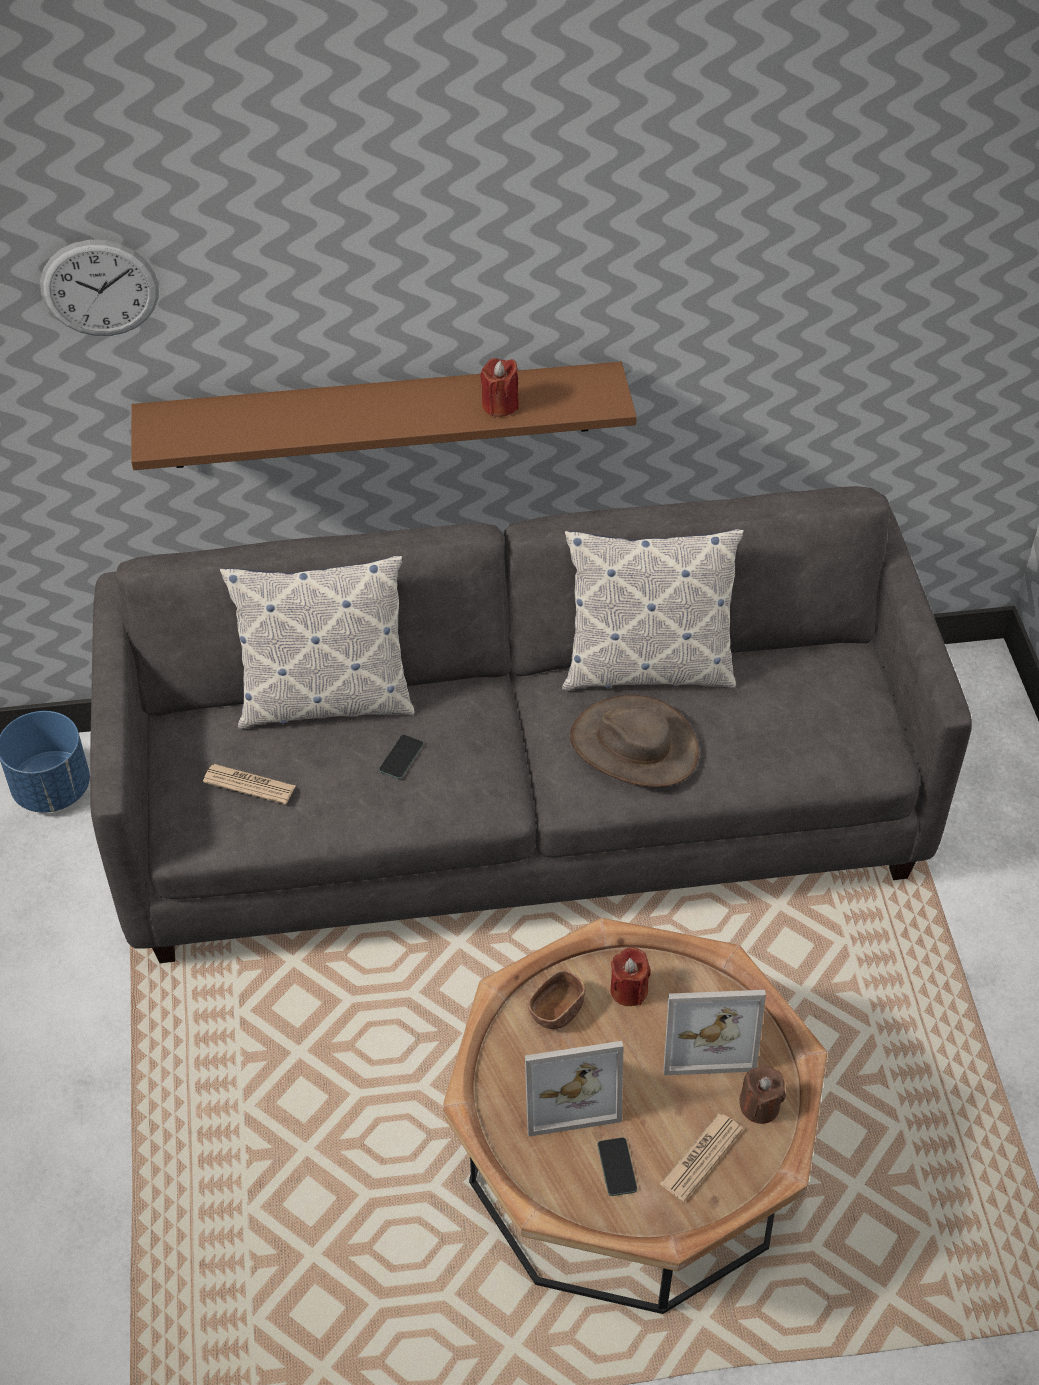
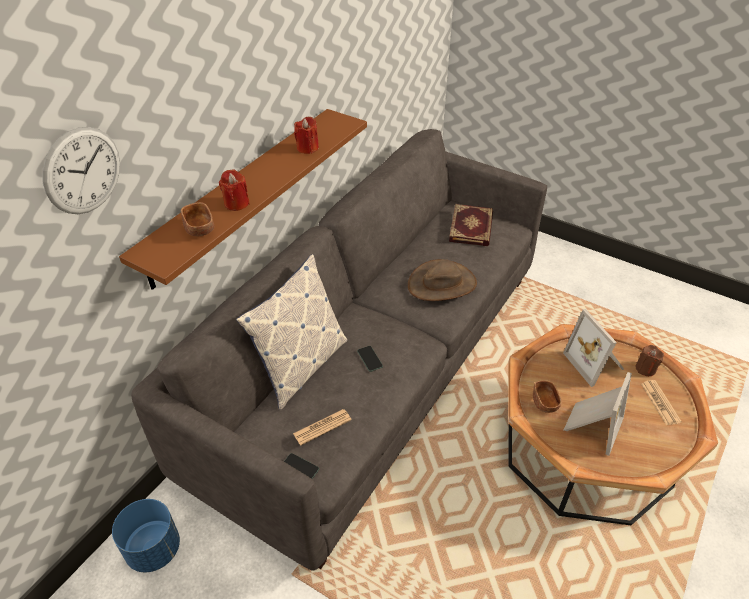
camera: 50 degrees left, 5 degrees down
pillow [562,529,744,691] -> none
phone [597,1137,637,1196] -> phone moved to [284,453,319,479]
red candle [610,947,651,1006] -> red candle moved to [219,169,250,211]
picture frame [663,990,766,1076] -> picture frame turned 120 degrees clockwise [563,309,624,387]
none -> brown bowl [181,202,214,236]
none -> book [449,204,493,246]

